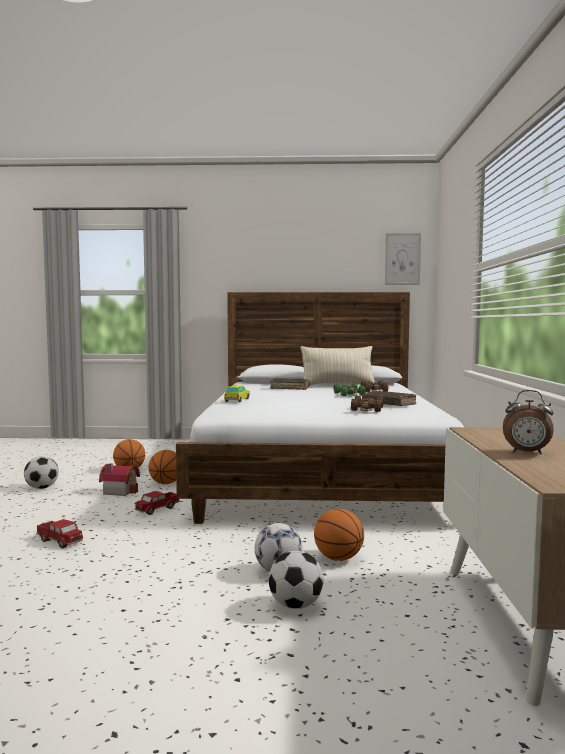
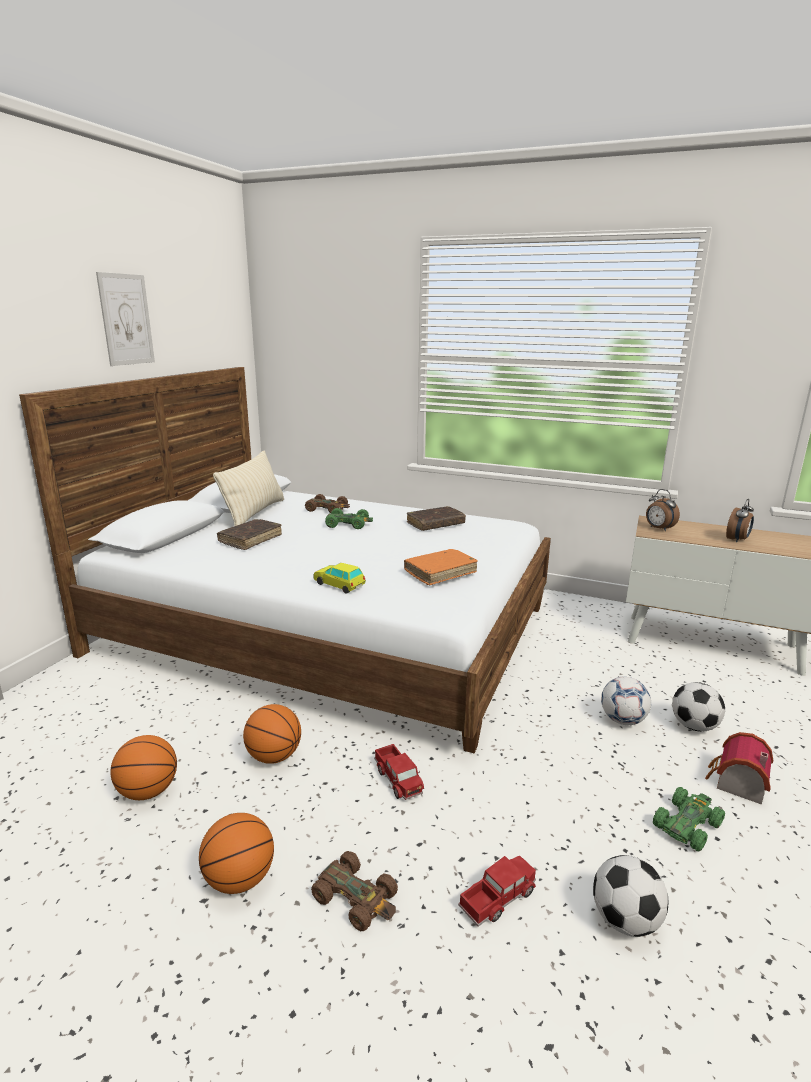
camera: 70 degrees left, 15 degrees up
football [24,456,59,489] -> football moved to [593,855,668,937]
toy house [99,463,140,496] -> toy house moved to [705,732,773,805]
basketball [314,509,364,561] -> basketball moved to [199,813,274,894]
brown toy car [351,395,384,412] -> brown toy car moved to [311,851,398,931]
picture [385,233,421,285] -> picture moved to [96,272,155,366]
none -> orange book [404,549,478,585]
none -> alarm clock [646,489,680,531]
none -> green toy car [653,787,725,851]

